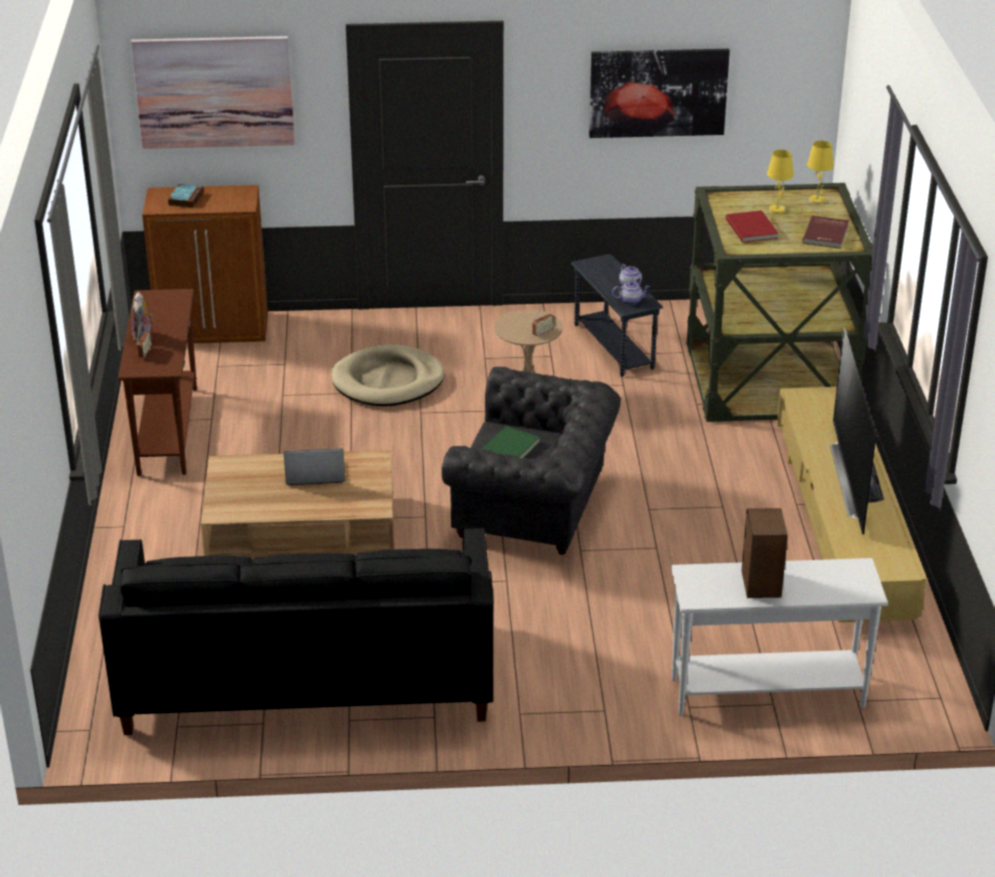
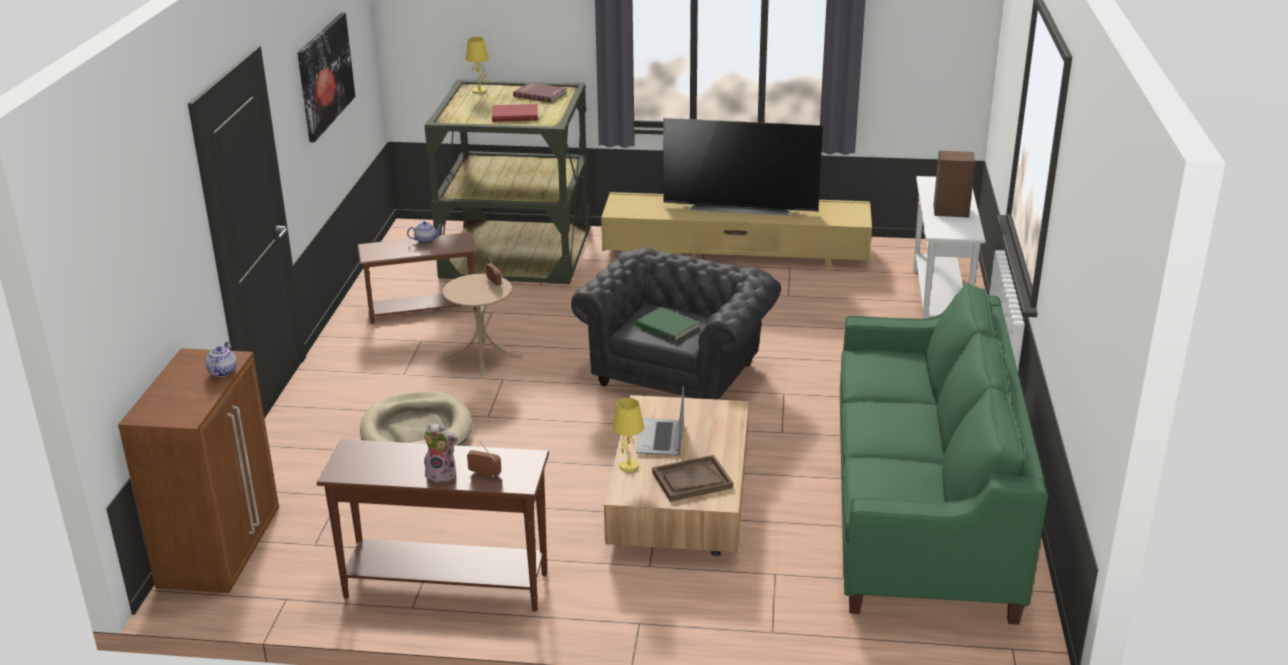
camera: 80 degrees left, 5 degrees down
black sofa [99,528,494,735] -> green sofa [840,283,1048,625]
picture [131,36,295,149] -> none
book [168,184,204,208] -> none
grey side table [571,254,663,377] -> brown side table [357,232,478,324]
teapot [612,281,650,305] -> teapot moved to [205,342,237,377]
yellow table lamp [767,150,794,214] -> yellow table lamp moved to [612,398,644,472]
none -> brown tray [652,455,733,502]

